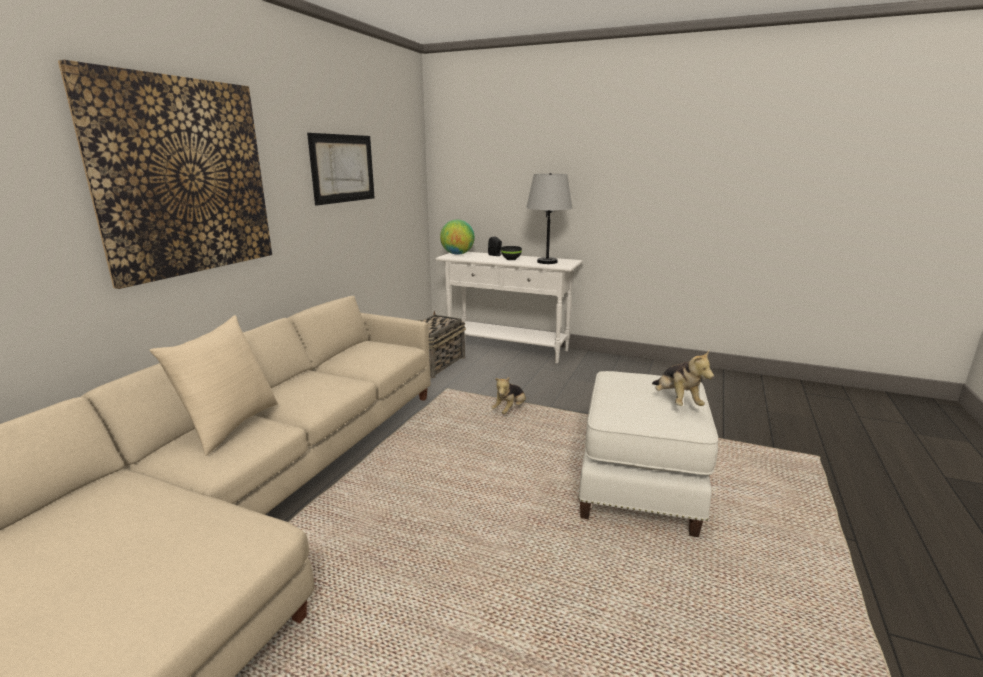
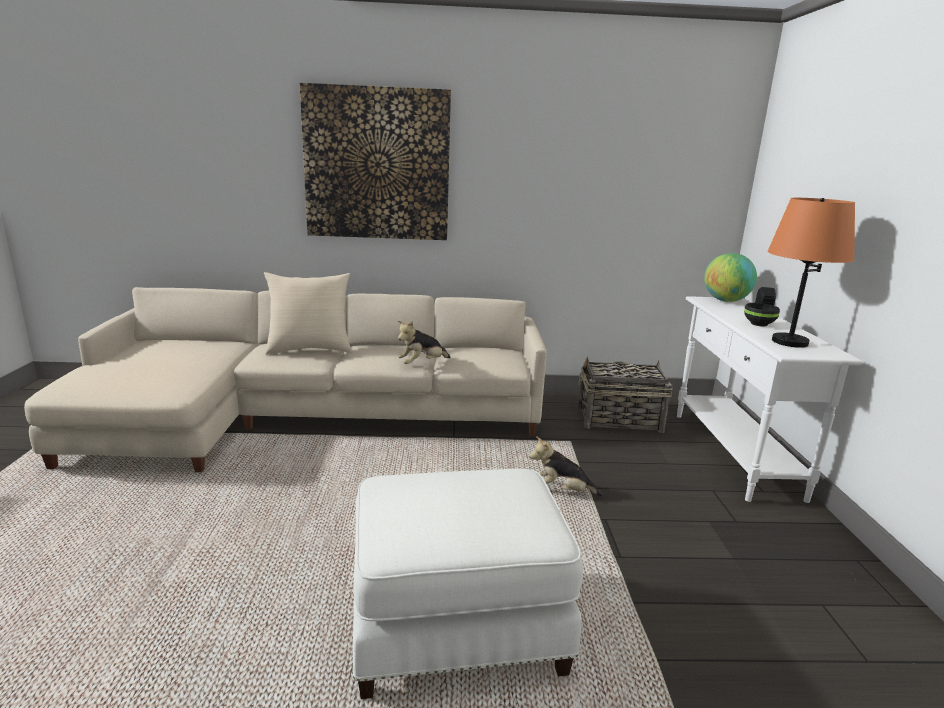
camera: 65 degrees right, 0 degrees up
picture [307,133,375,206] -> none
grey table lamp [526,173,572,264] -> orange table lamp [767,198,855,348]
plush toy [652,350,714,406] -> plush toy moved to [398,321,451,364]

